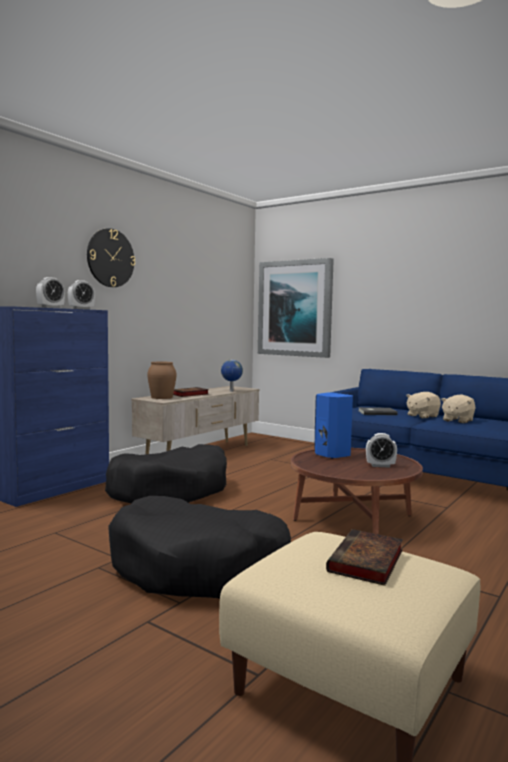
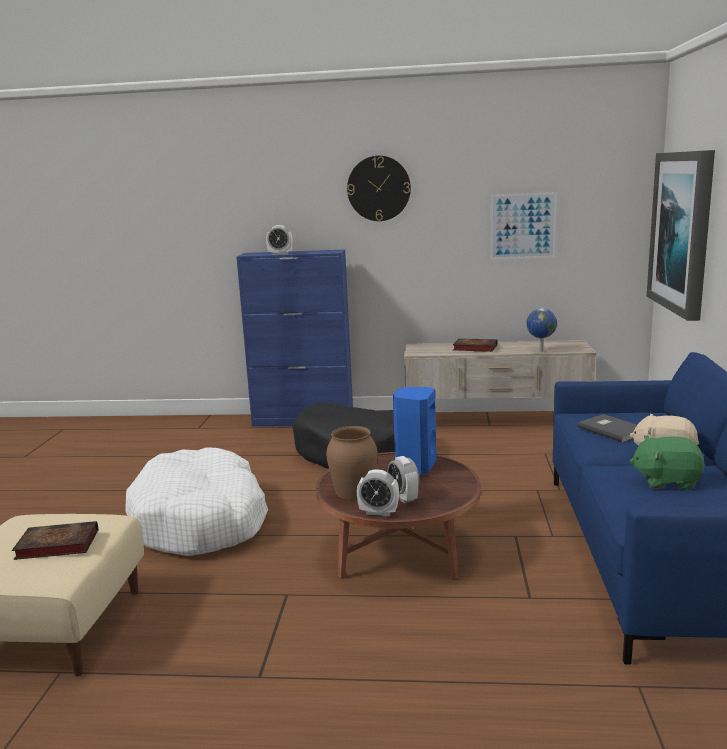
camera: 60 degrees right, 10 degrees up
alarm clock [68,280,95,309] -> alarm clock moved to [357,469,399,516]
black dog bed [108,496,291,598] -> white dog bed [125,448,268,556]
brown vase [147,362,177,399] -> brown vase moved to [326,426,378,499]
beige plush toy [441,394,476,423] -> green plush toy [629,435,704,490]
none -> picture [491,192,557,260]

